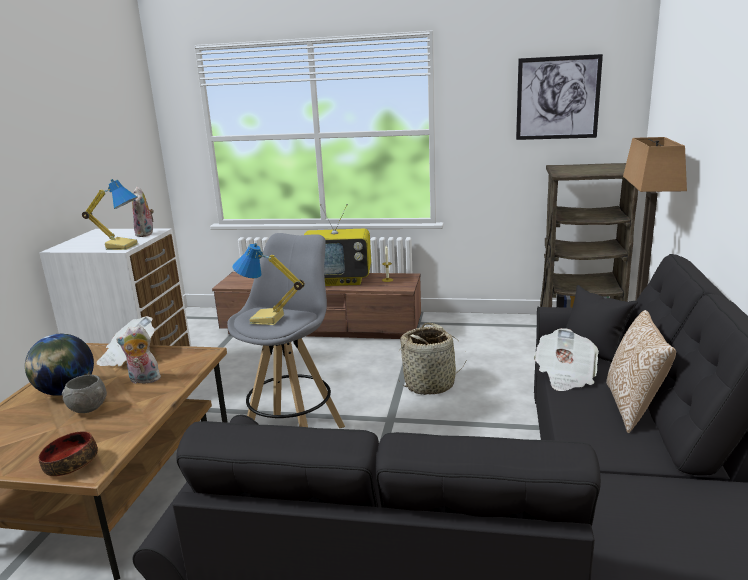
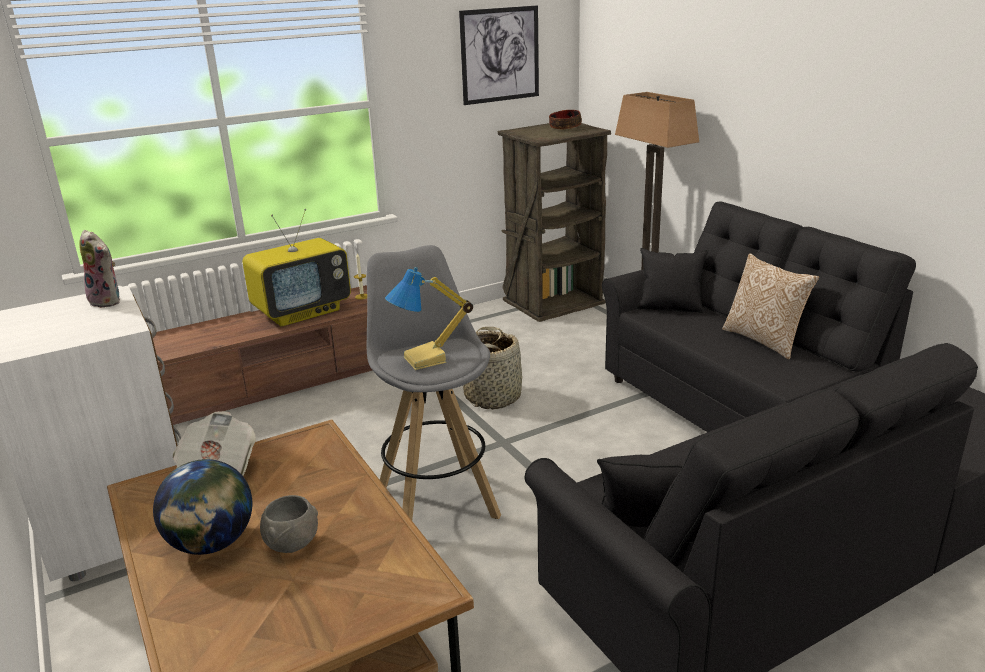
camera: 40 degrees left, 5 degrees up
bowl [38,431,98,476] -> bowl moved to [549,110,582,129]
table lamp [82,179,138,250] -> none
plush toy [116,325,161,384] -> none
newspaper [534,328,599,391] -> none

